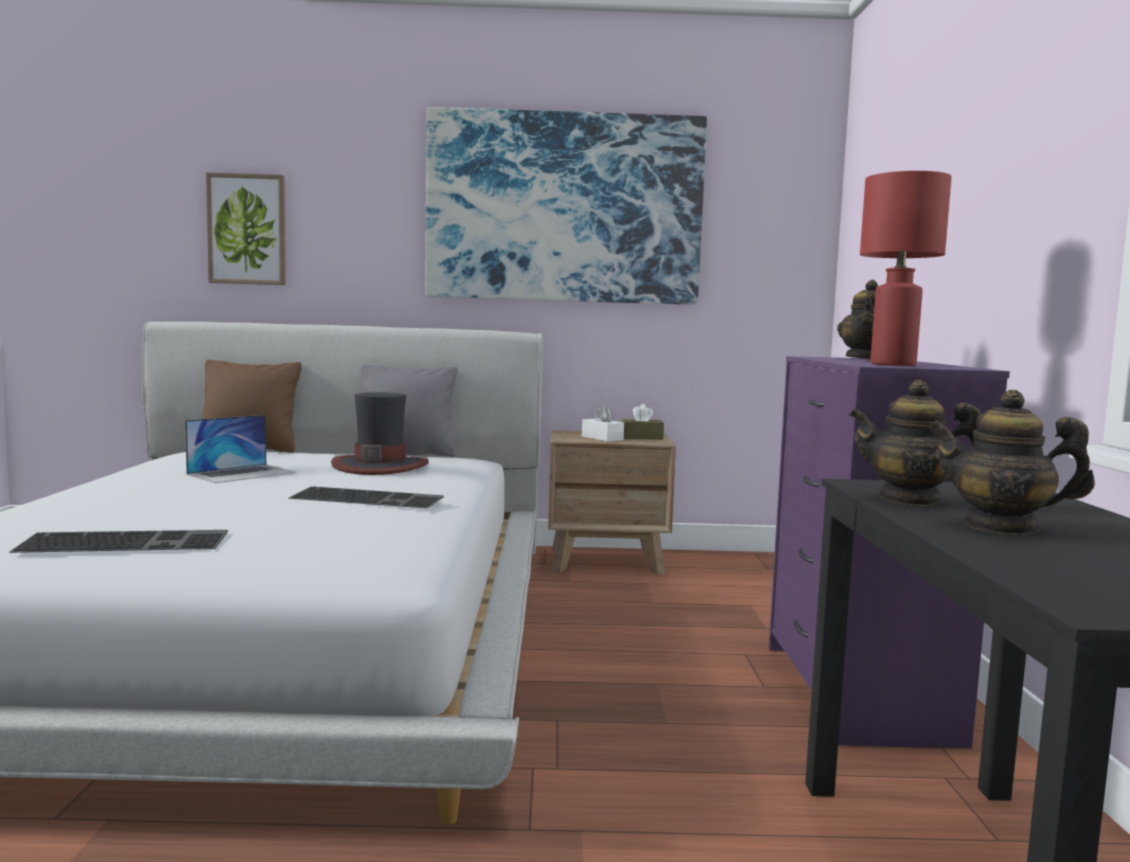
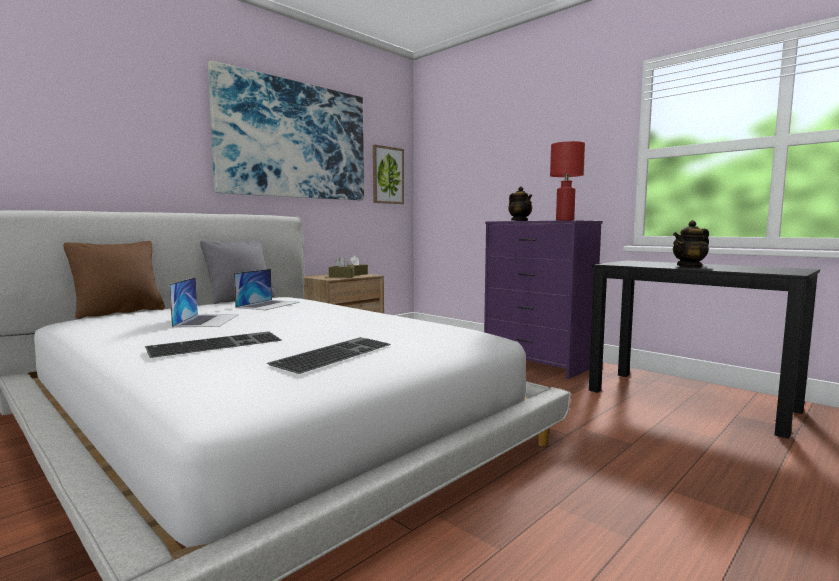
camera: 45 degrees left, 0 degrees up
picture [206,172,286,285] -> picture moved to [373,145,404,204]
keyboard [289,486,444,508] -> keyboard moved to [145,331,282,358]
hat [331,392,429,475] -> laptop [234,269,300,310]
white tissue box [582,404,624,442] -> brown tissue box [329,257,355,277]
teapot [849,380,981,506] -> none

